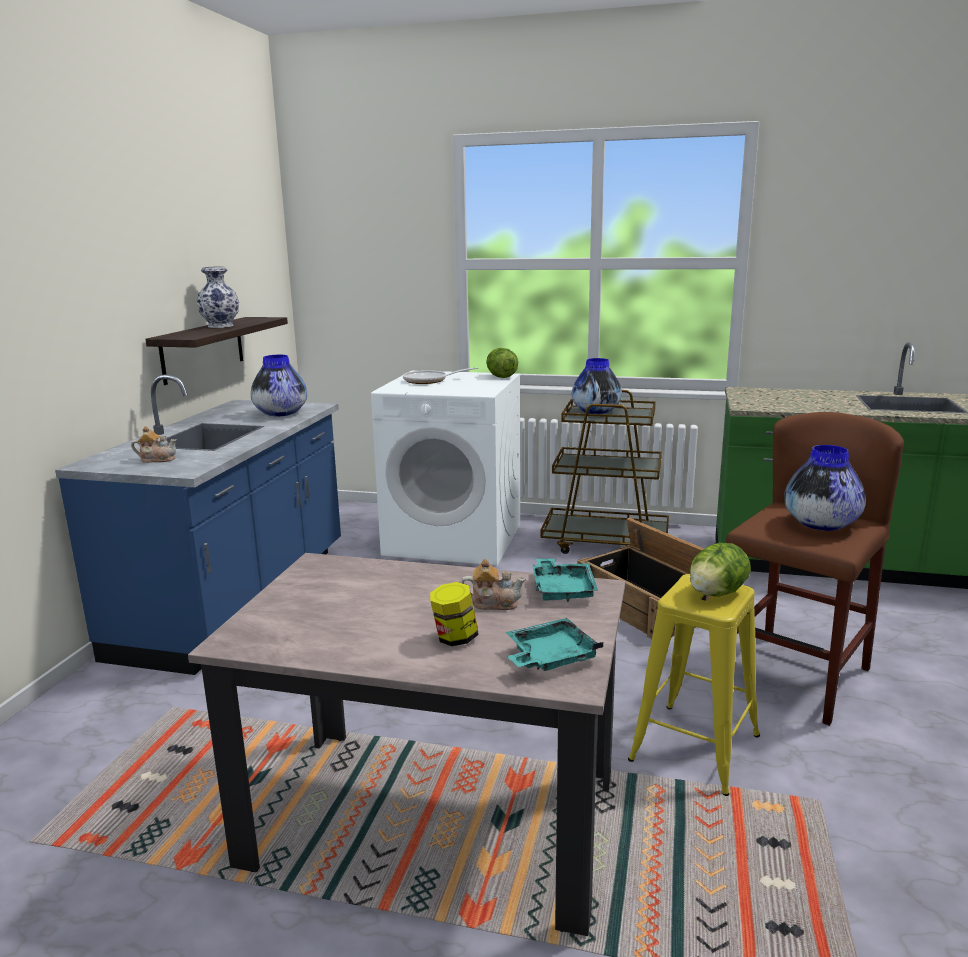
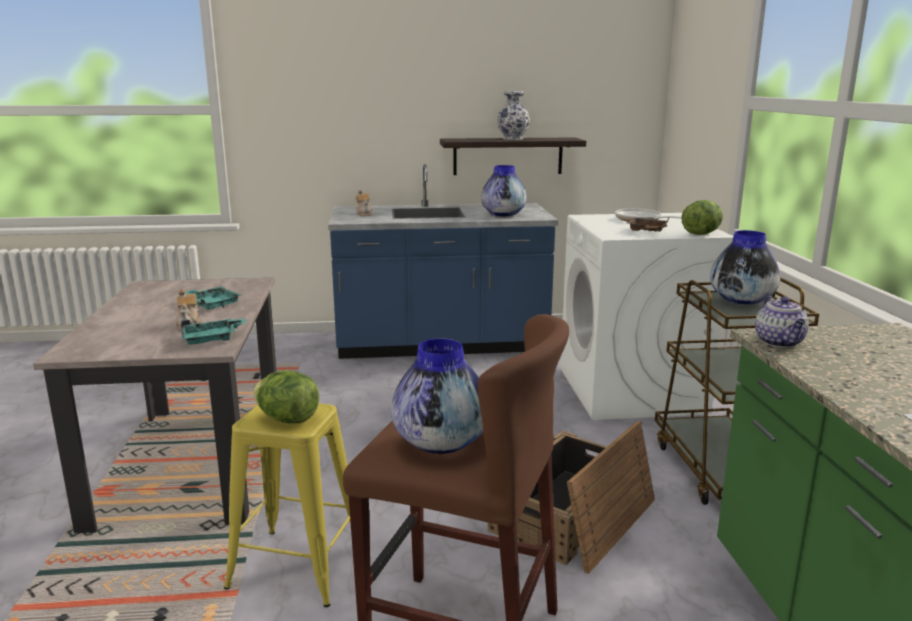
camera: 70 degrees right, 0 degrees up
jar [430,582,479,646] -> none
turquoise tray [506,618,603,671] -> turquoise tray moved to [185,286,242,310]
none -> brown tray [627,218,669,232]
none -> teapot [755,296,809,348]

